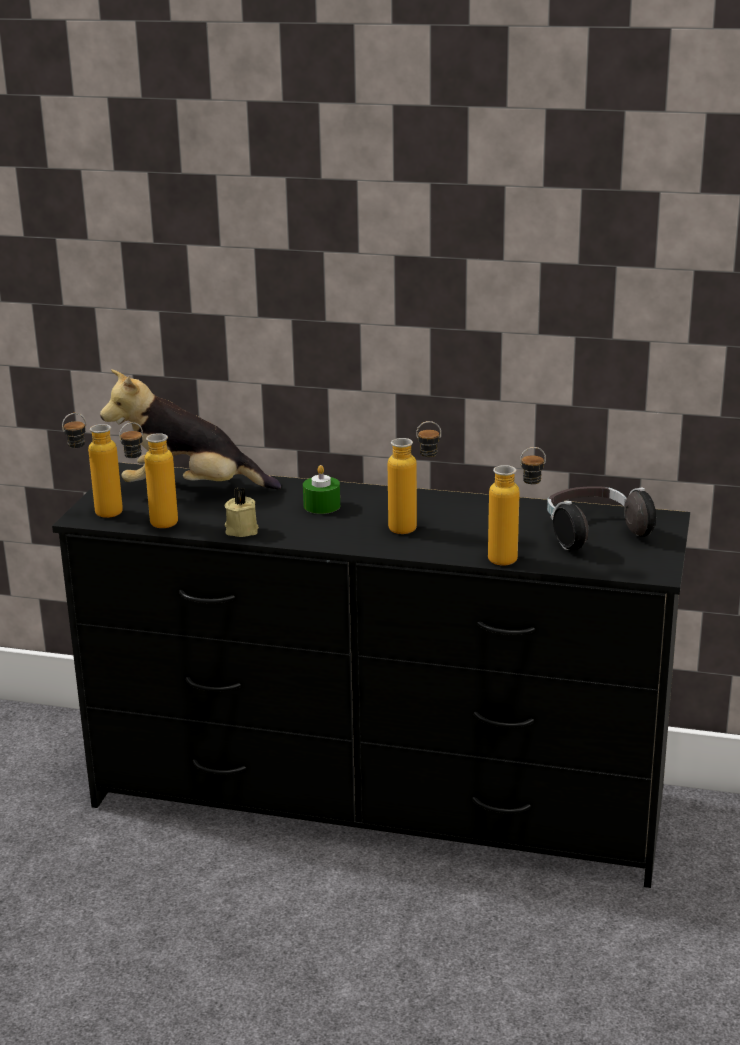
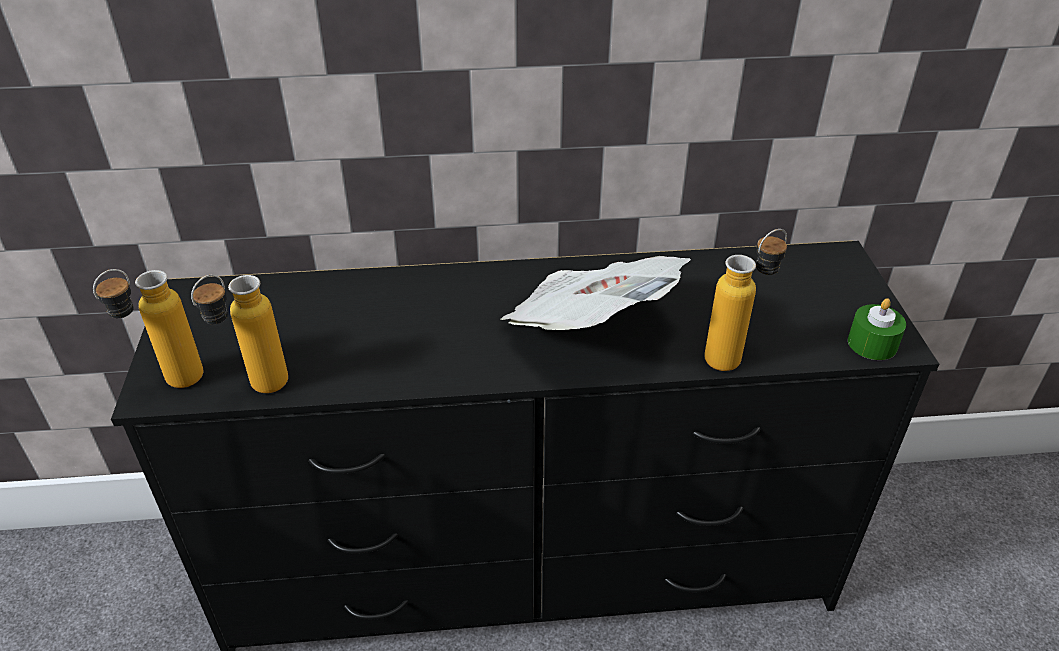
camera: 20 degrees left, 15 degrees up
plush toy [100,369,281,489] -> none
beige candle [224,487,259,537] -> none
green candle [303,465,340,514] -> green candle moved to [848,298,906,360]
bottle [388,421,441,534] -> newspaper [500,256,690,330]
headphones [547,486,656,550] -> none

